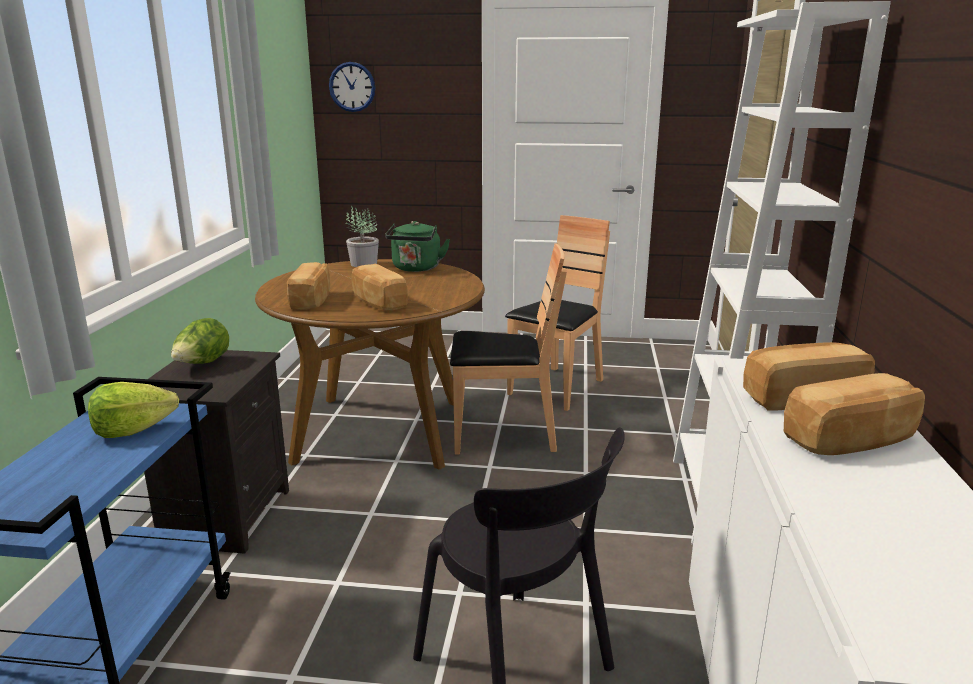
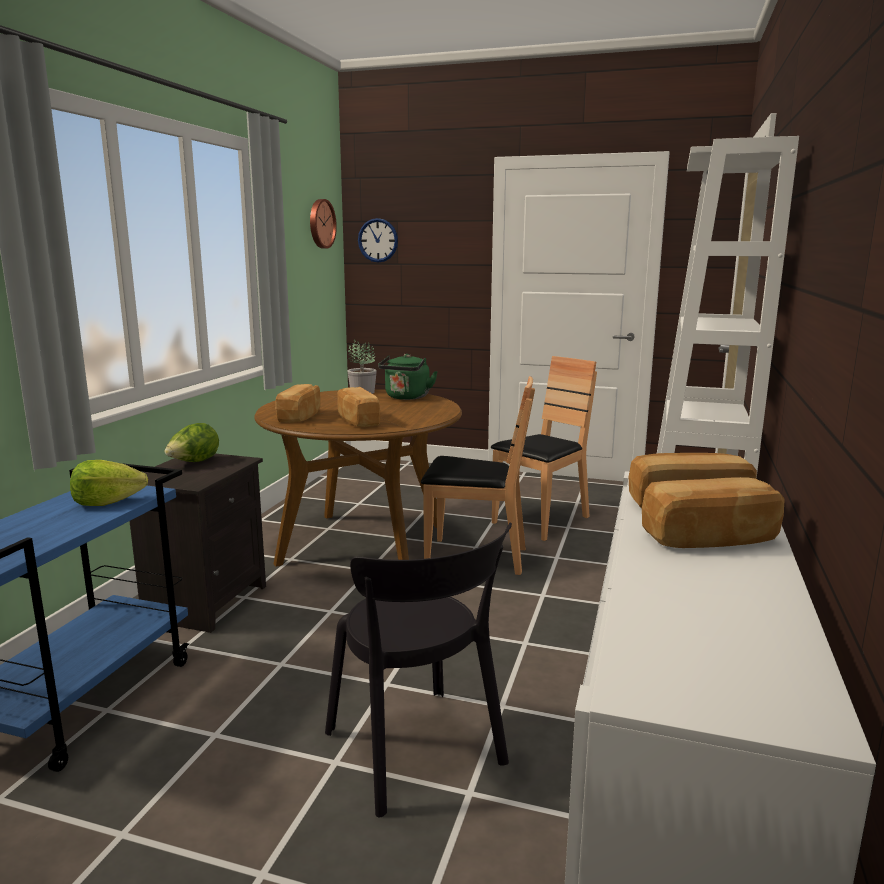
camera: 10 degrees right, 5 degrees down
none -> wall clock [310,199,337,249]

